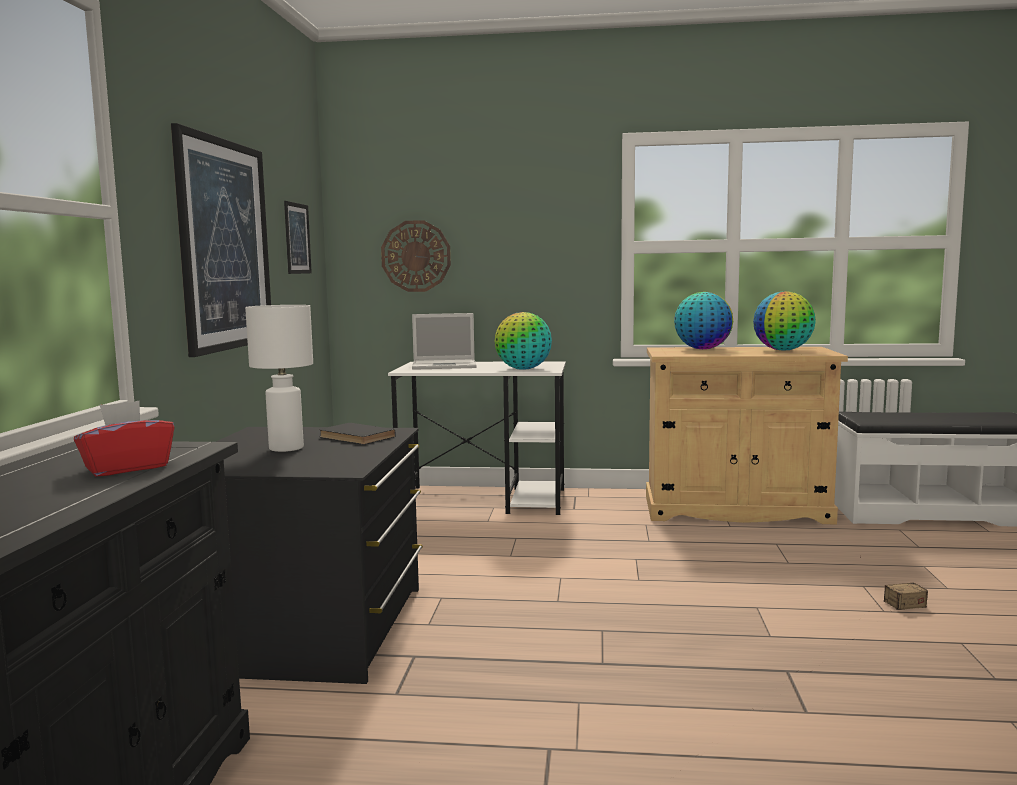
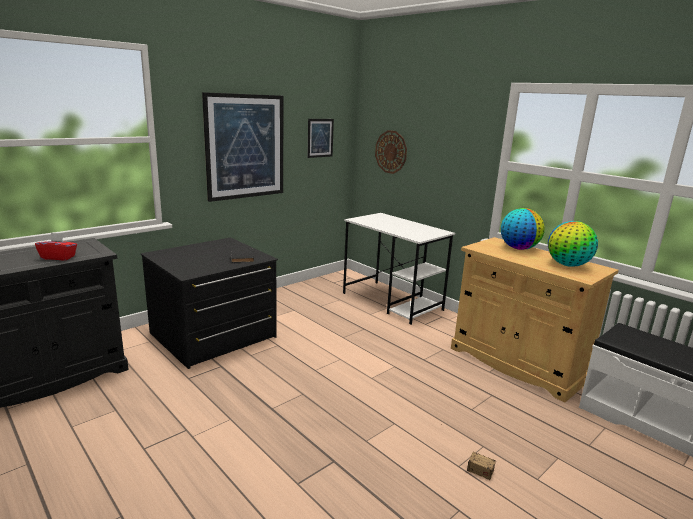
camera: 40 degrees right, 10 degrees up
white table lamp [245,305,313,452] -> none
laptop [412,313,477,370] -> none
globe [494,312,552,370] -> none

